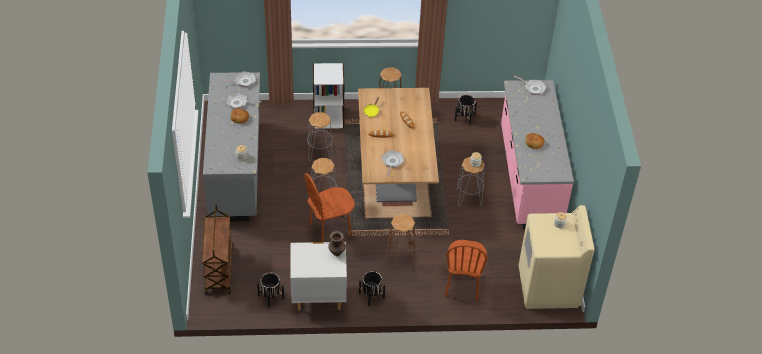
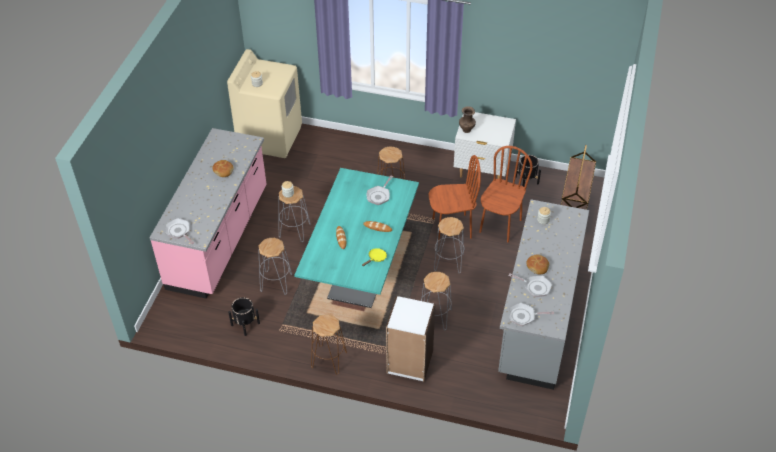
camera: 160 degrees left, 0 degrees up
brown dining table [358,88,439,202] -> turquoise dining table [294,168,419,308]
black planter [359,271,385,306] -> none
brown chair [445,240,487,301] -> brown chair moved to [479,146,533,242]
none -> grey stool [258,238,292,295]

